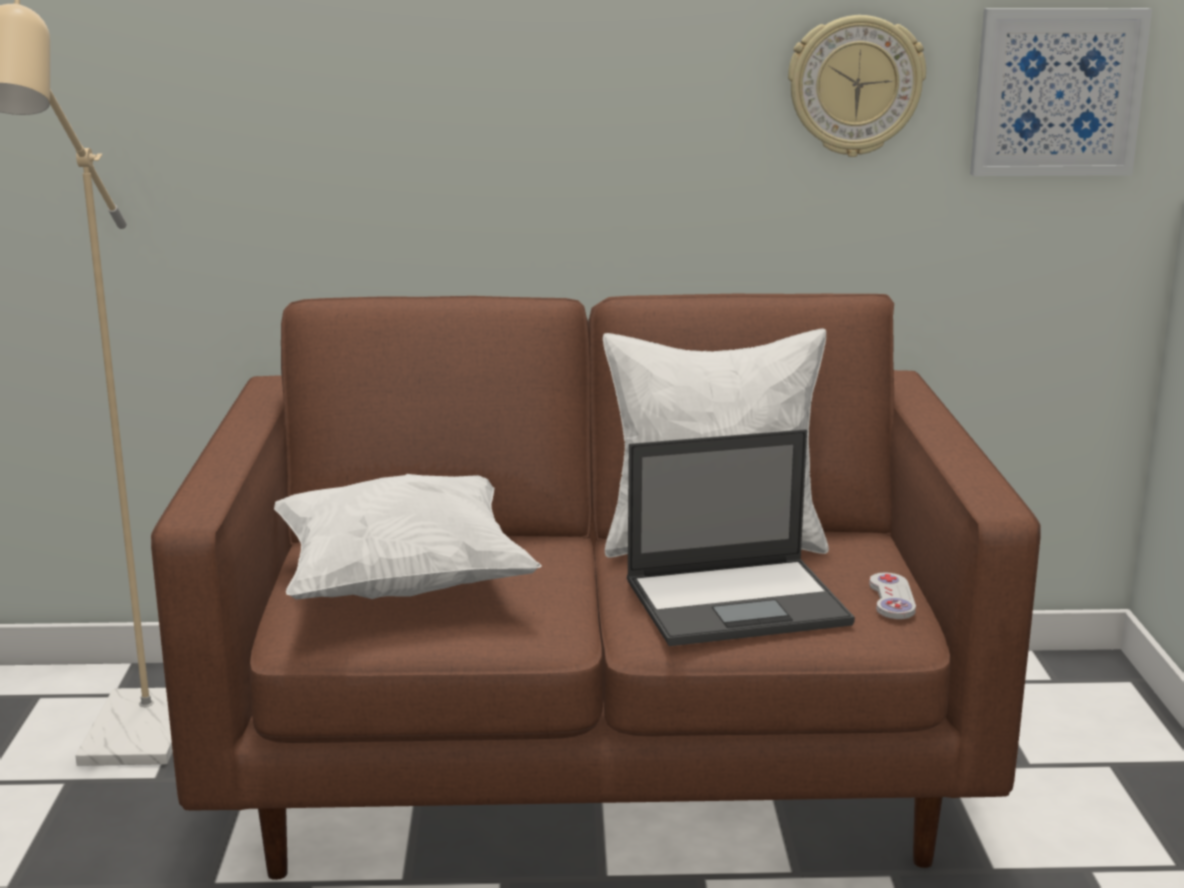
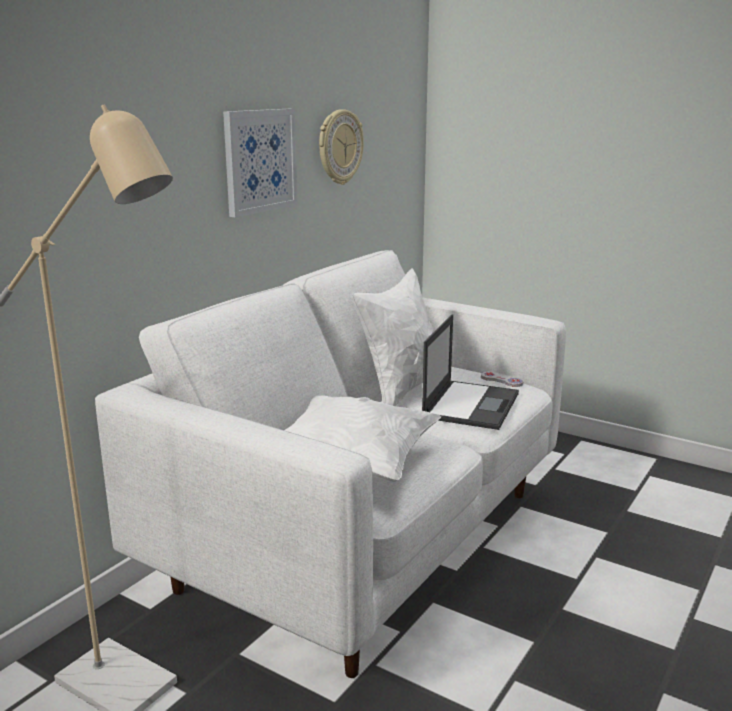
camera: 55 degrees left, 0 degrees up
brown sofa [151,294,1041,880] -> white sofa [95,250,566,678]
picture [970,8,1152,176] -> picture moved to [223,109,298,217]

